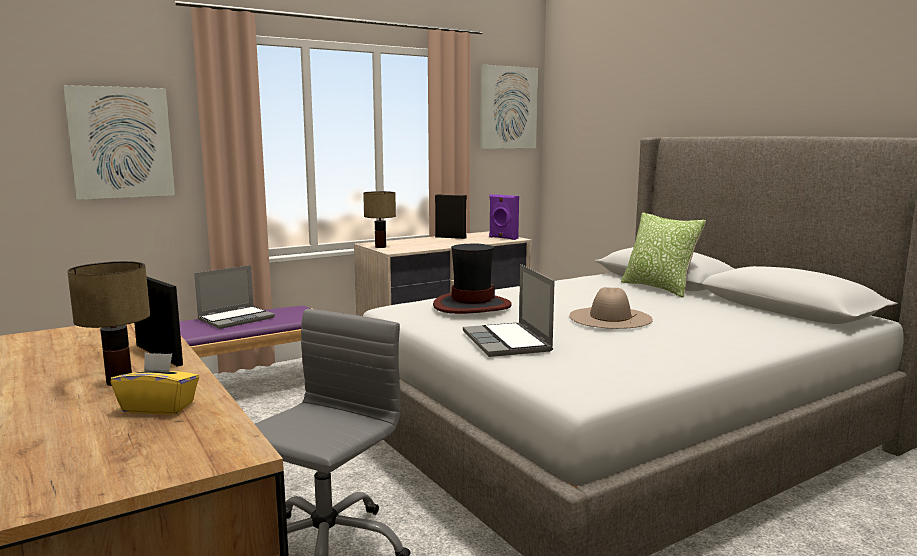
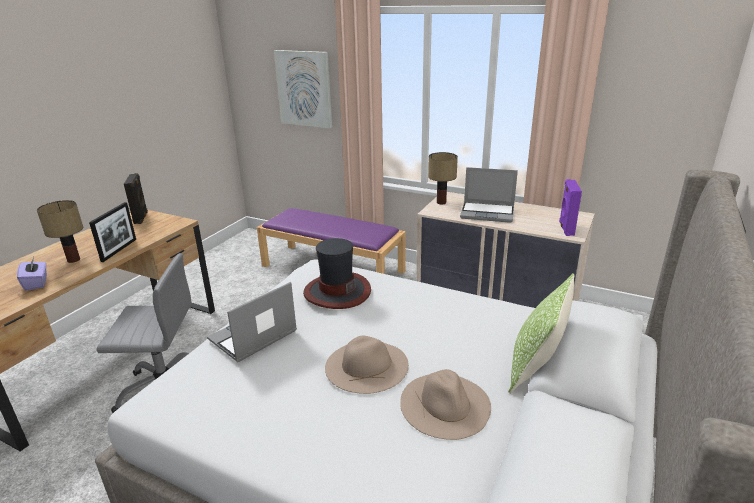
camera: 60 degrees right, 15 degrees up
yellow tissue box [111,352,199,415] -> purple tissue box [17,257,47,291]
laptop [194,265,275,329] -> laptop moved to [460,167,518,223]
black speaker [435,194,467,239] -> black speaker moved to [124,173,148,224]
picture [481,65,538,149] -> none
none -> beige hat [400,369,491,440]

